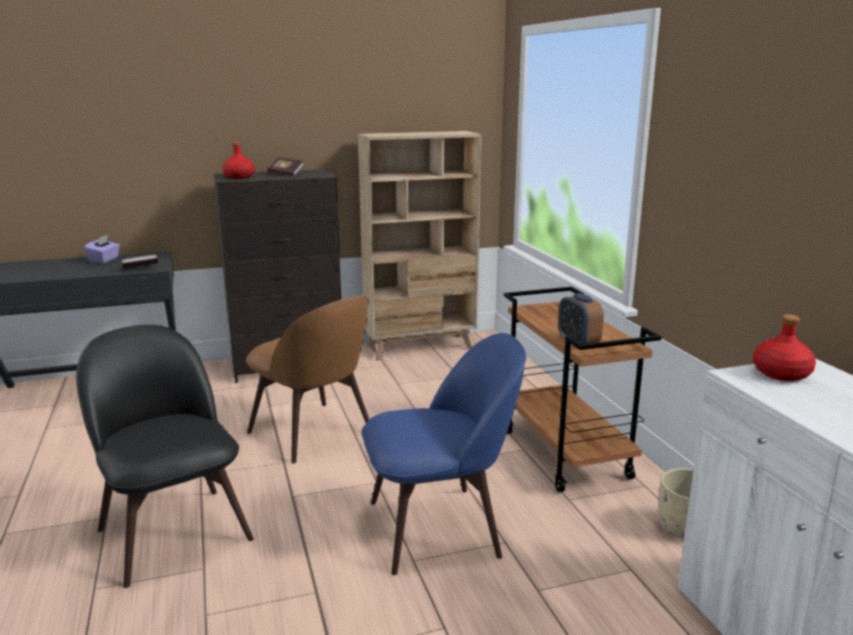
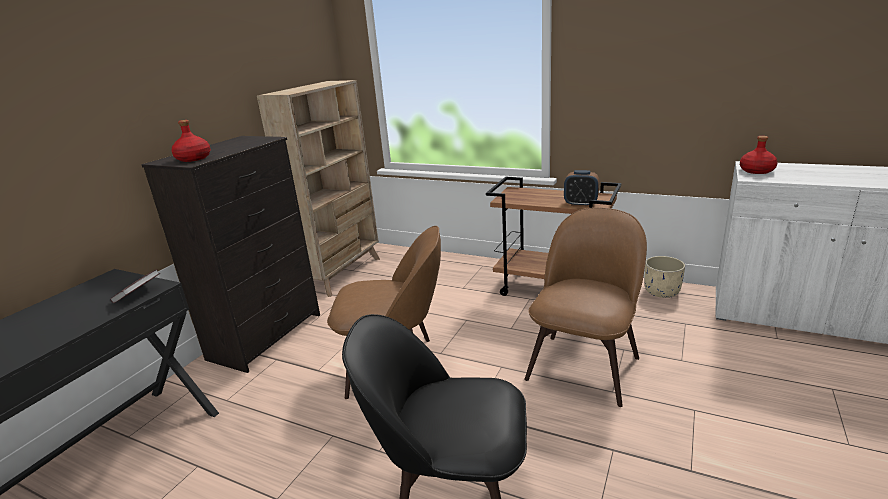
camera: 45 degrees left, 5 degrees up
purple tissue box [84,235,120,263] -> none
book [267,157,304,176] -> none
blue chair [361,333,526,575] -> brown chair [524,207,647,407]

